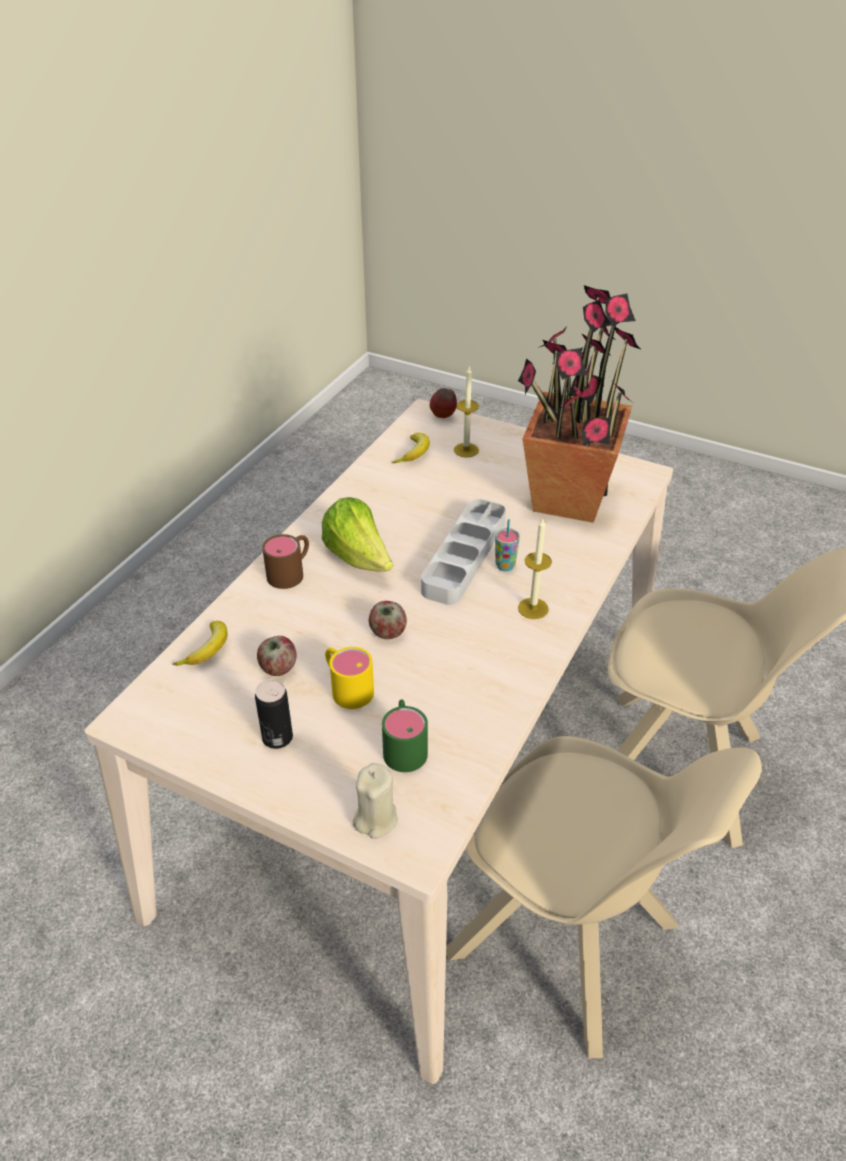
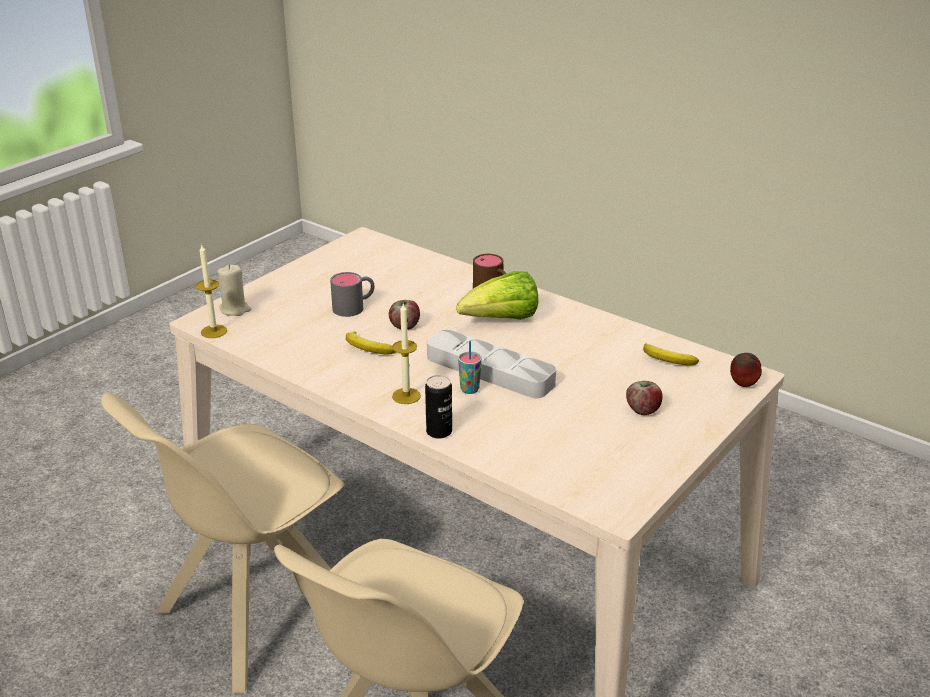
camera: 100 degrees right, 10 degrees down
banana [172,621,227,666] -> banana moved to [346,332,396,354]
can [255,679,293,749] -> can moved to [425,375,452,439]
apple [257,636,297,676] -> apple moved to [626,381,663,415]
yellow mug [325,647,374,709] -> grey mug [330,272,375,317]
green mug [382,699,428,772] -> none
candle [454,367,479,458] -> candle moved to [196,244,227,338]
potted plant [518,285,640,523] -> none

